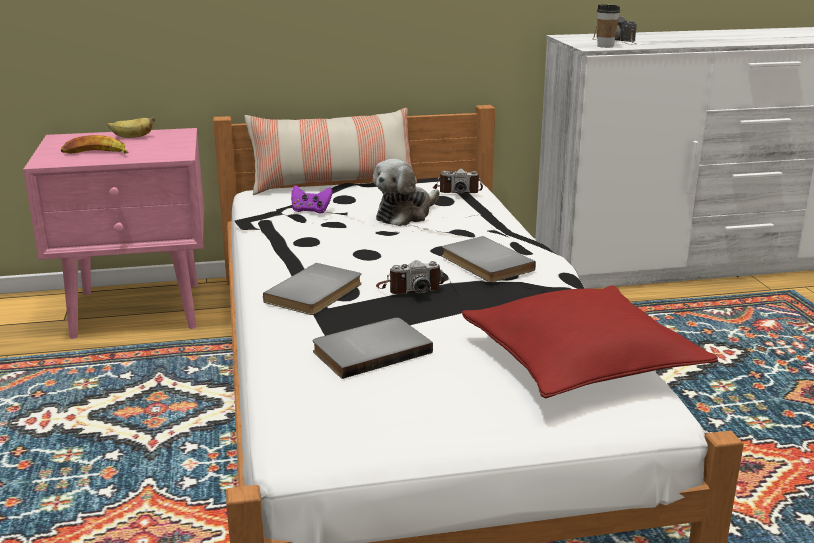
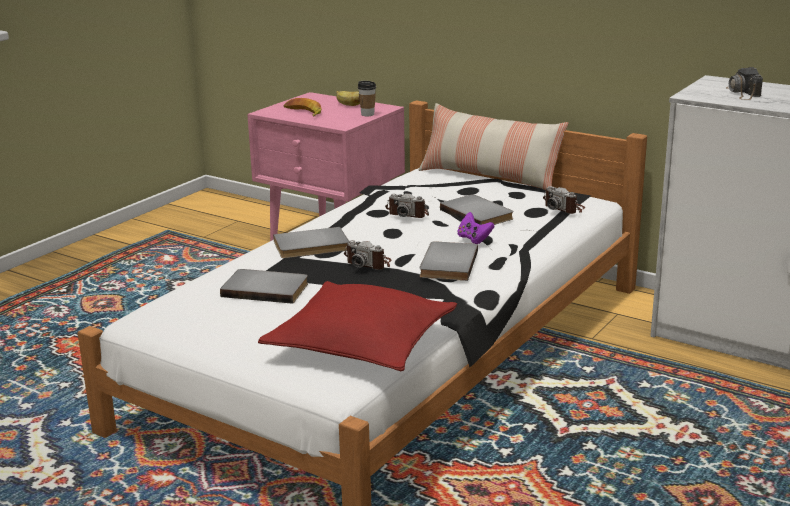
camera: 45 degrees right, 0 degrees up
purple game controller [291,185,333,213] -> purple game controller moved to [457,212,494,244]
plush toy [373,159,439,226] -> grey book [440,194,514,225]
cup [597,4,620,48] -> cup moved to [358,81,376,116]
none -> camera [385,193,429,218]

